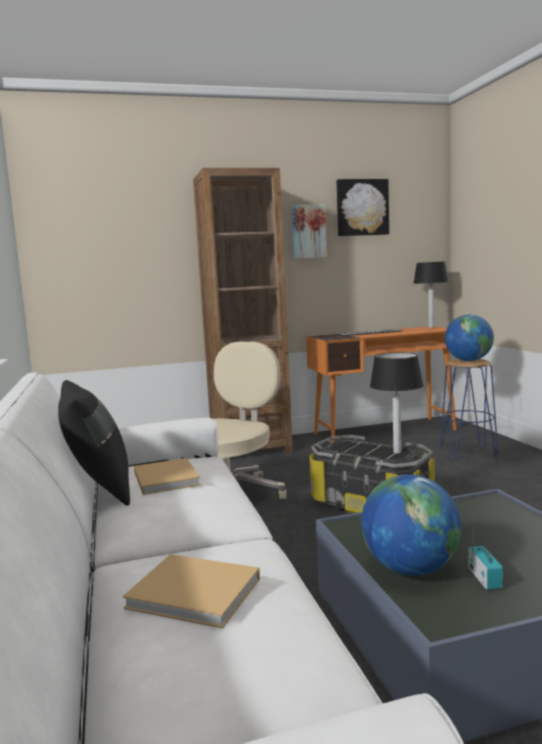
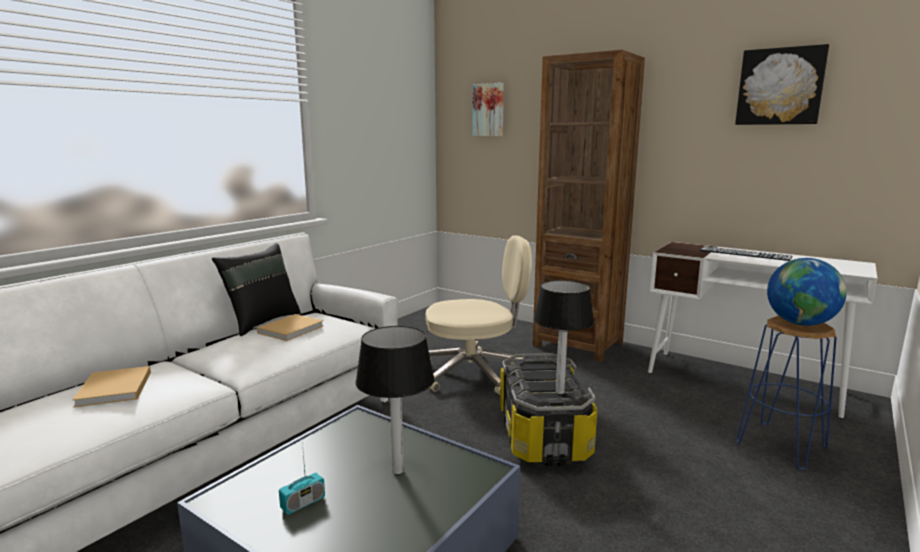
camera: 50 degrees right, 5 degrees up
picture [291,204,327,259] -> picture moved to [472,83,504,136]
orange desk [306,326,457,442] -> white desk [648,242,877,418]
globe [361,474,461,576] -> none
table lamp [413,262,449,328] -> table lamp moved to [355,326,434,474]

